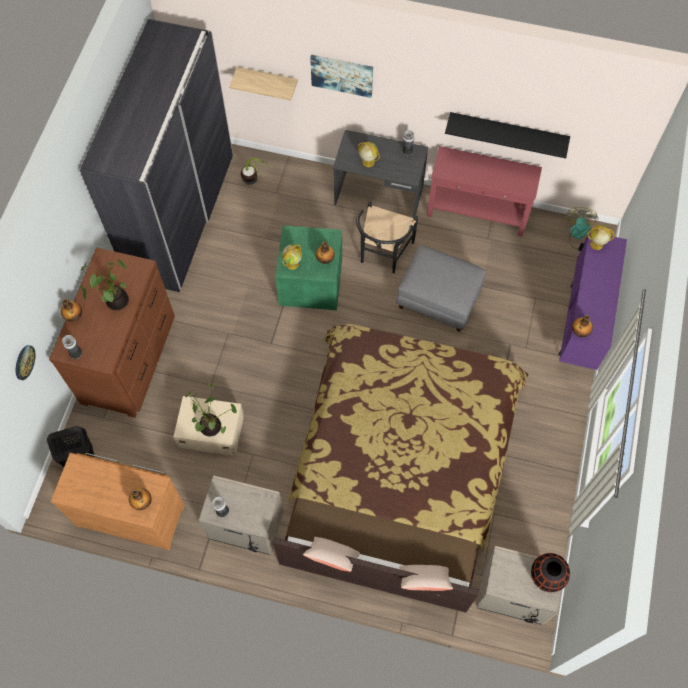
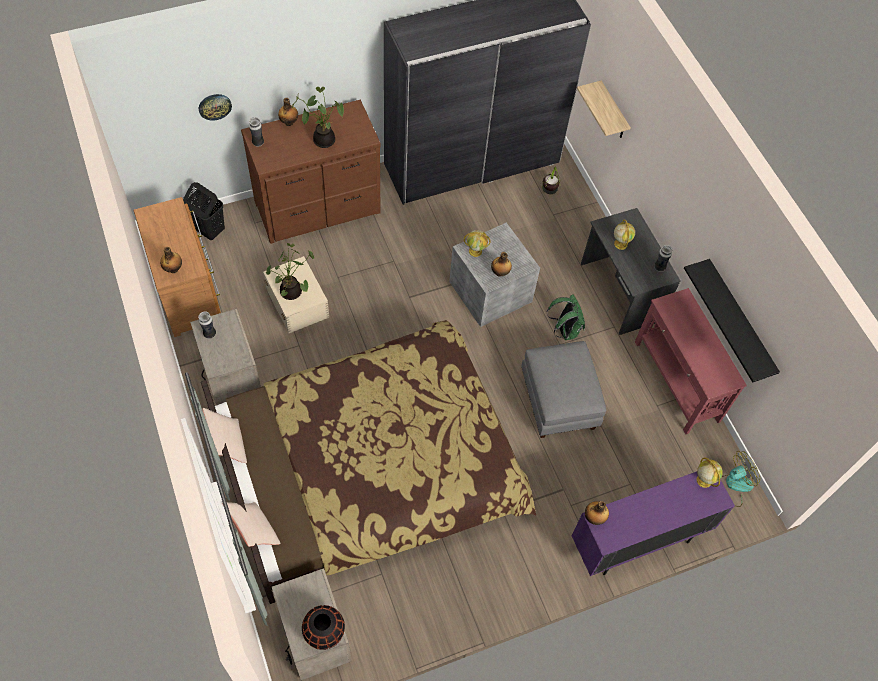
camera: 50 degrees right, 5 degrees down
green storage box [275,225,342,310] -> grey storage box [449,222,540,327]
picture [310,55,373,98] -> none
black chair [356,201,418,274] -> green backpack [547,294,585,340]

